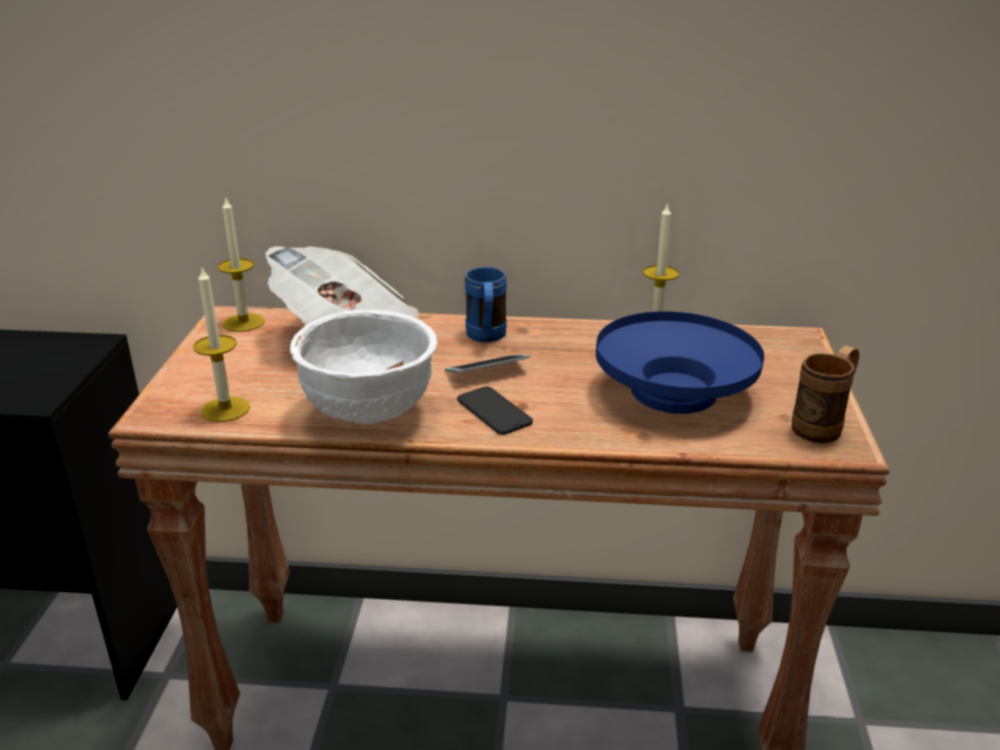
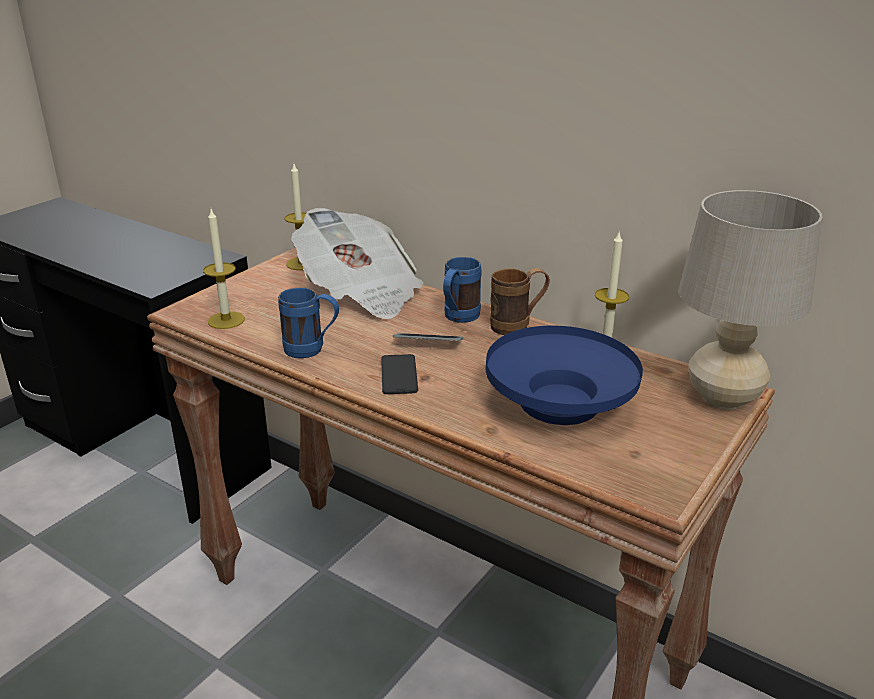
camera: 30 degrees right, 0 degrees up
white bowl [290,310,437,424] -> blue mug [278,288,339,358]
brown mug [792,346,859,443] -> brown mug moved to [490,268,550,335]
none -> beige table lamp [678,190,822,410]

